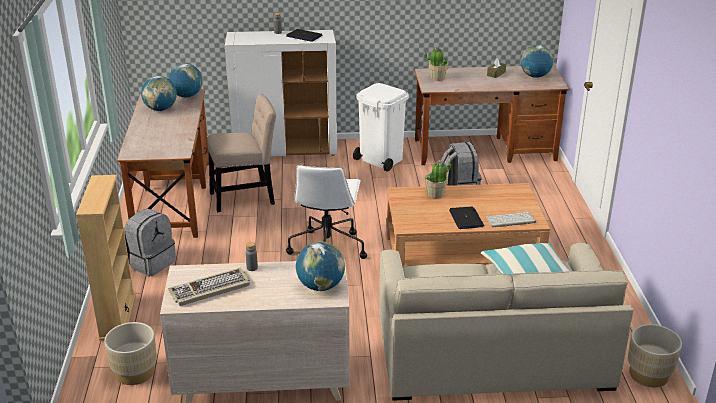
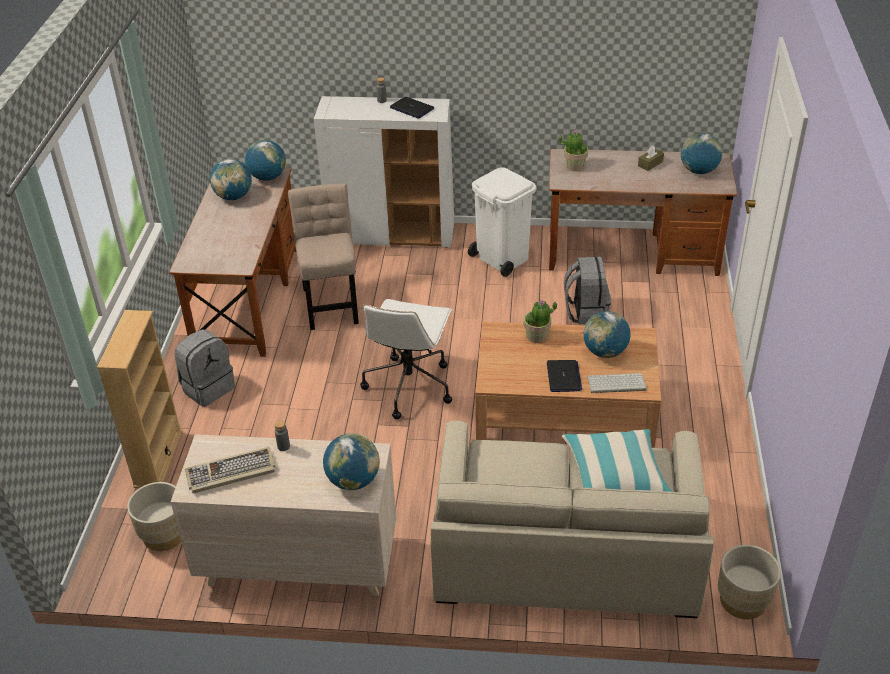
camera: 10 degrees right, 10 degrees up
beige chair [207,94,276,212] -> beige chair turned 90 degrees counterclockwise [288,183,359,330]
none -> globe [583,311,631,358]

